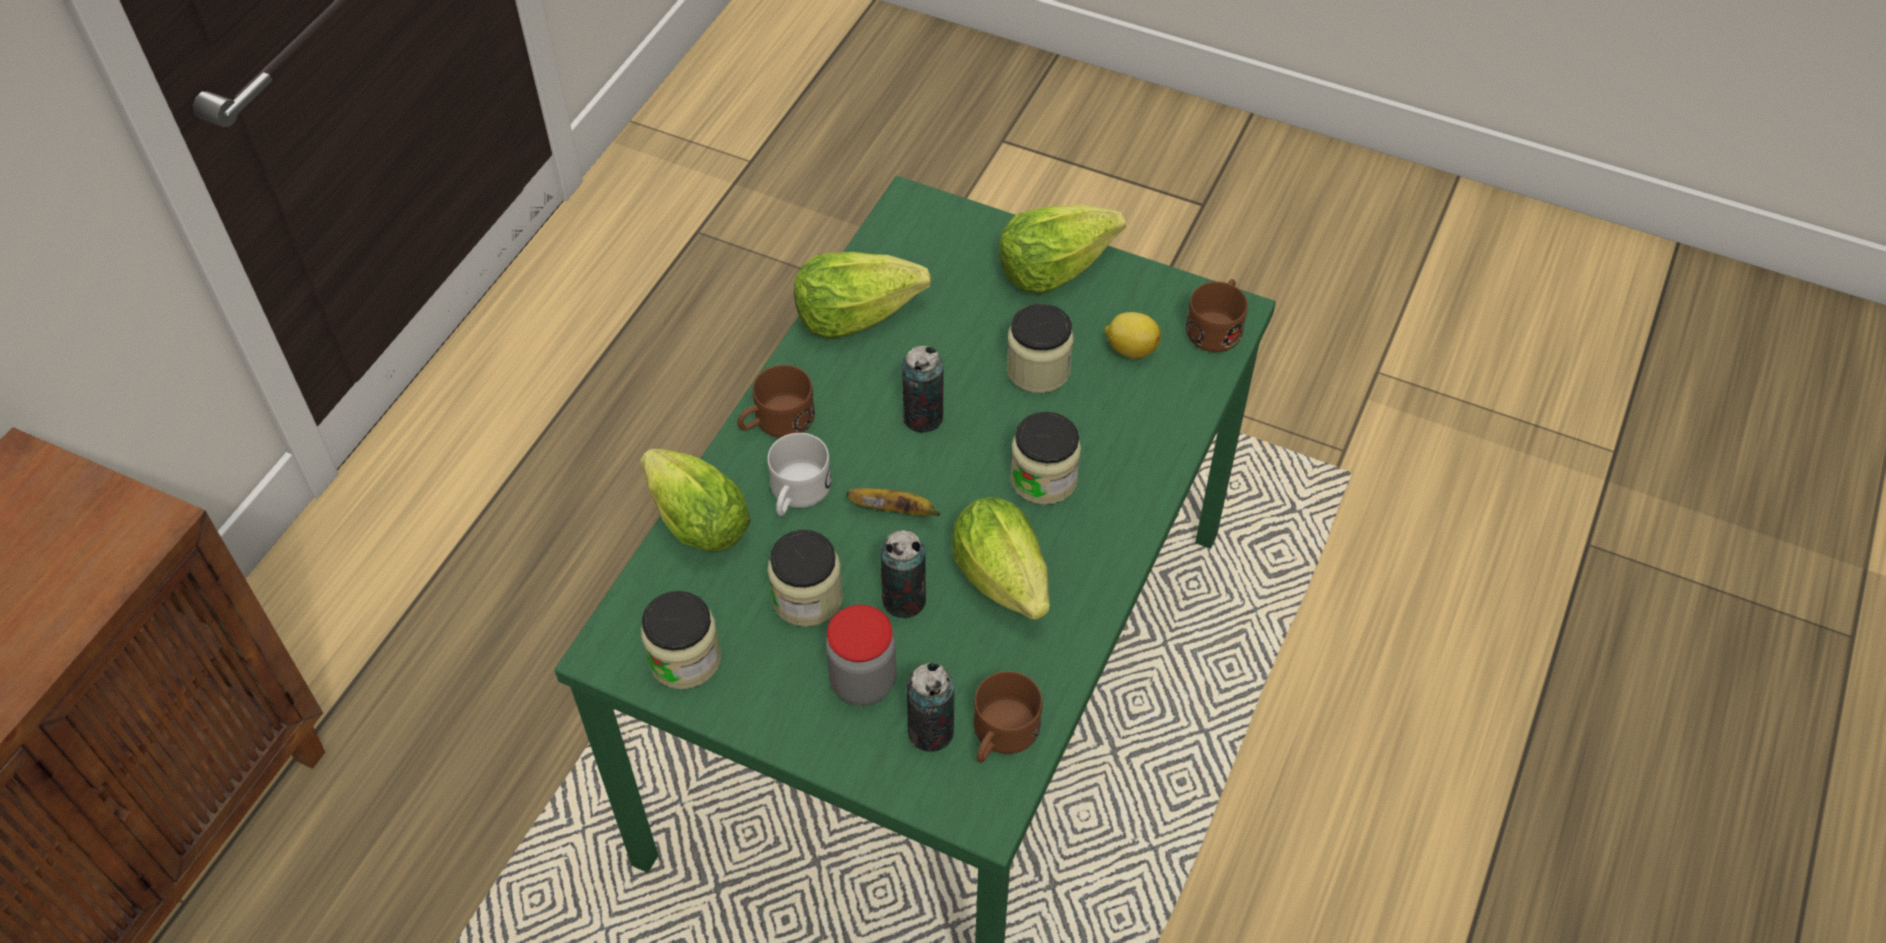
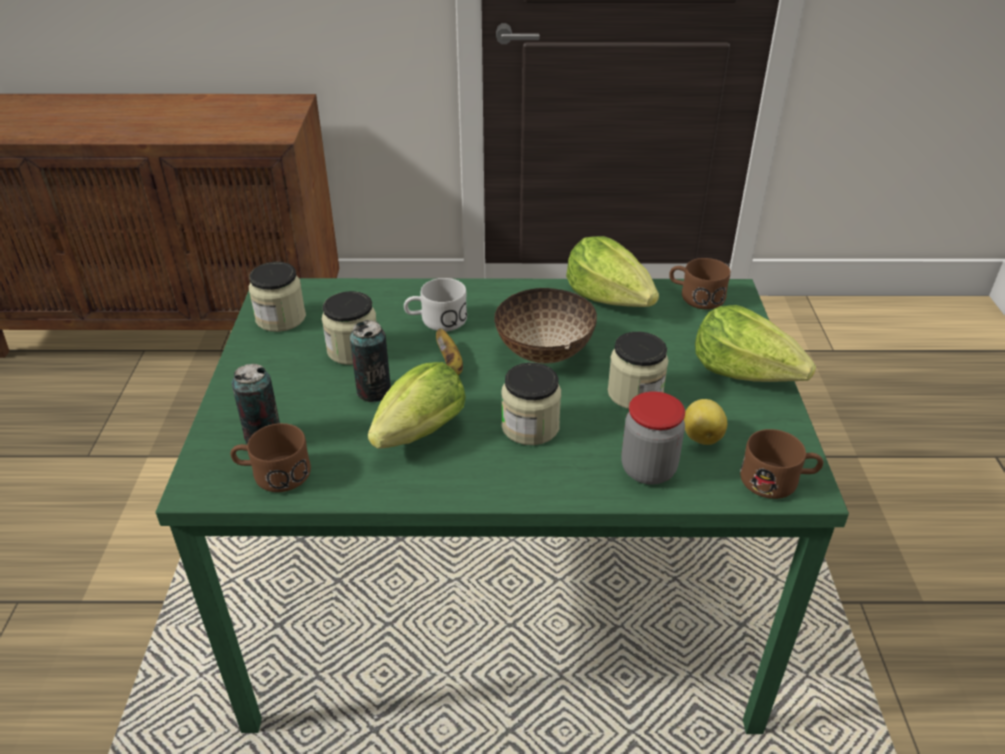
camera: 65 degrees right, 15 degrees down
lettuce [641,449,751,552] -> none
brown mug [737,365,815,438] -> brown mug moved to [669,258,730,309]
jar [826,605,896,706] -> jar moved to [621,391,685,485]
can [902,346,944,433] -> bowl [494,288,597,363]

